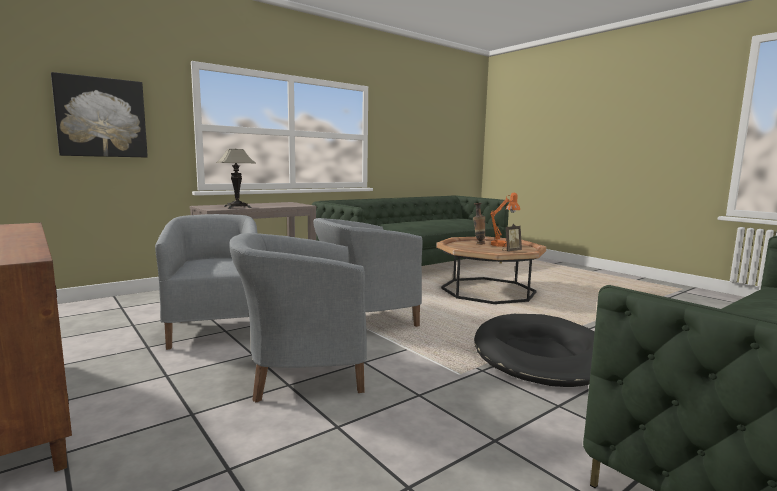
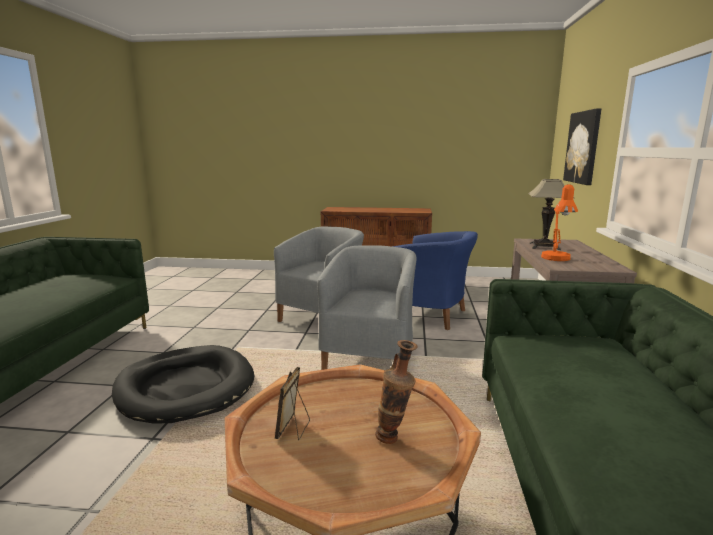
camera: 135 degrees right, 5 degrees up
grey armchair [155,214,258,350] -> blue armchair [391,231,478,330]
orange table lamp [490,193,520,247] -> orange table lamp moved to [541,184,578,261]

